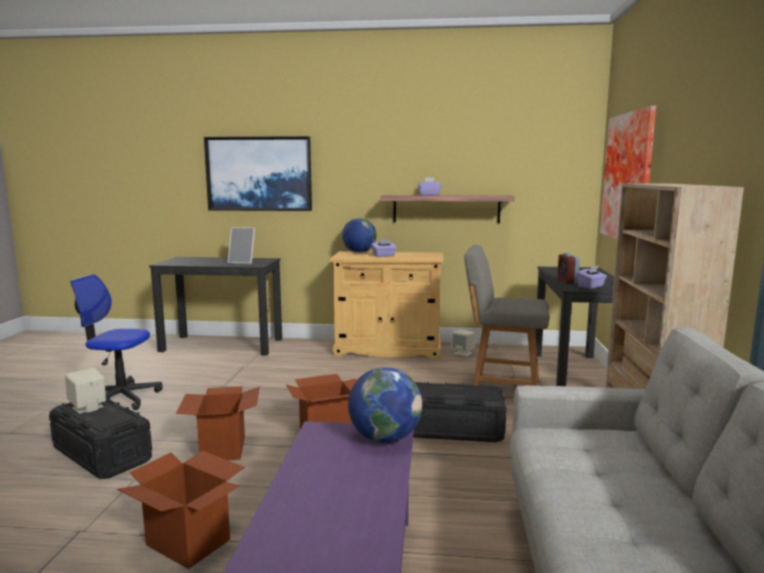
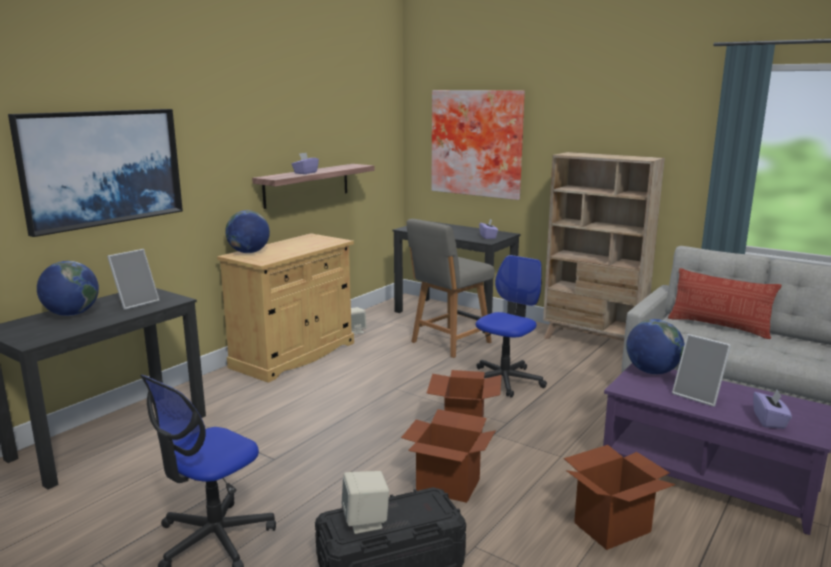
camera: 60 degrees left, 5 degrees up
purple tissue box [371,238,397,257] -> purple tissue box moved to [753,390,792,429]
black storage box [413,382,506,442] -> office chair [475,255,547,398]
alarm clock [557,253,580,284] -> none
none -> globe [37,261,99,316]
none -> pillow [668,268,781,339]
none -> picture frame [672,334,731,407]

